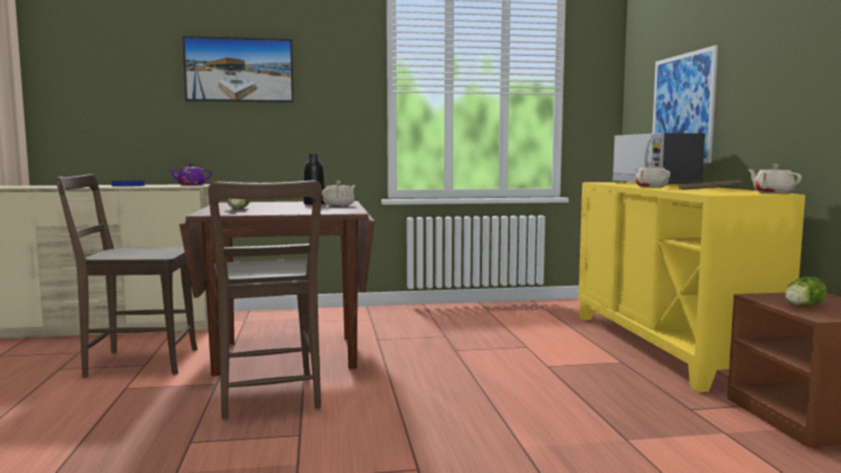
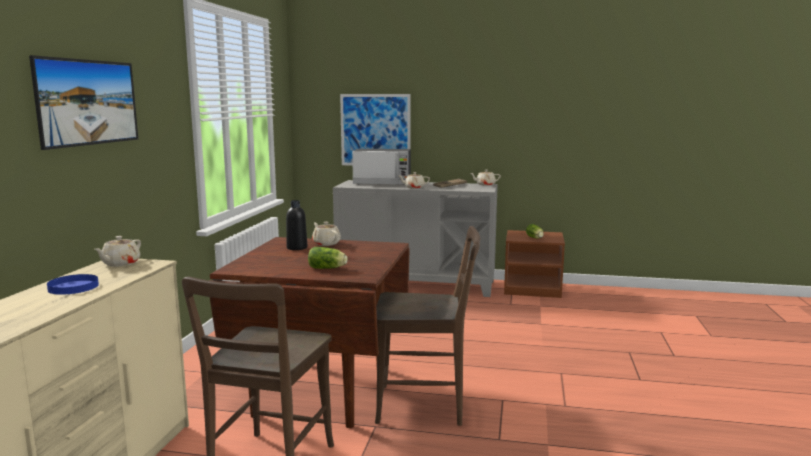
camera: 70 degrees left, 5 degrees up
purple teapot [168,164,212,185] -> beige teapot [94,236,141,267]
yellow cabinet [579,182,805,392] -> grey cabinet [333,180,498,297]

